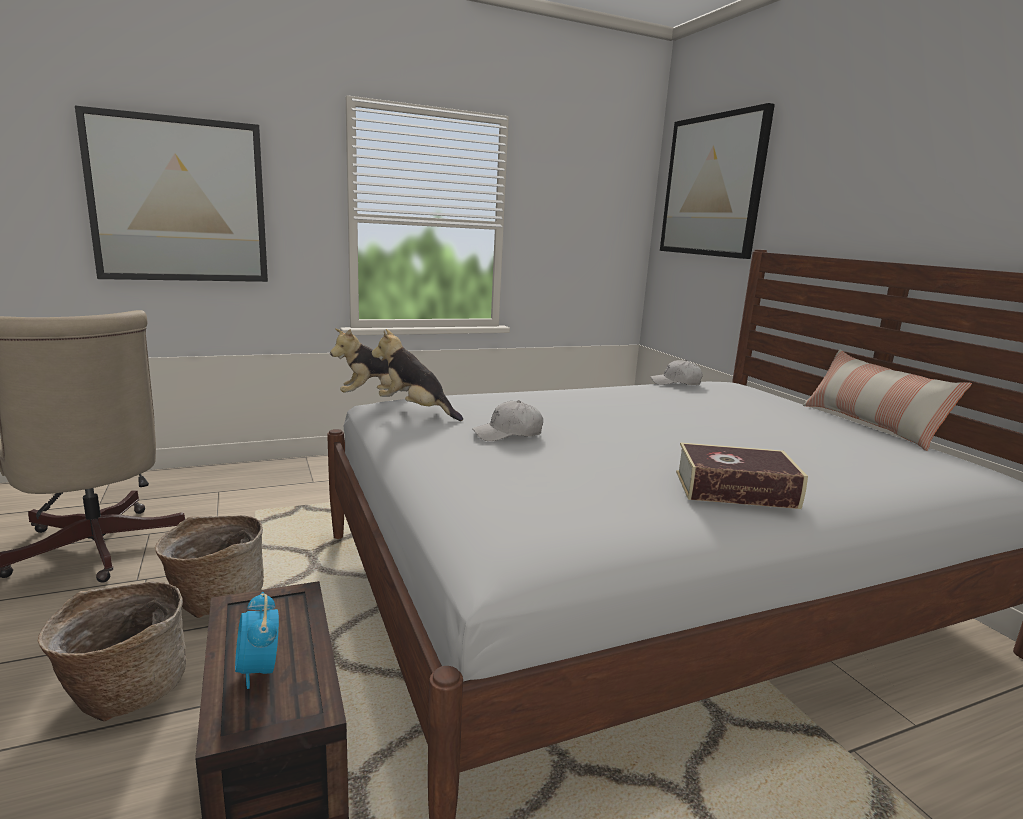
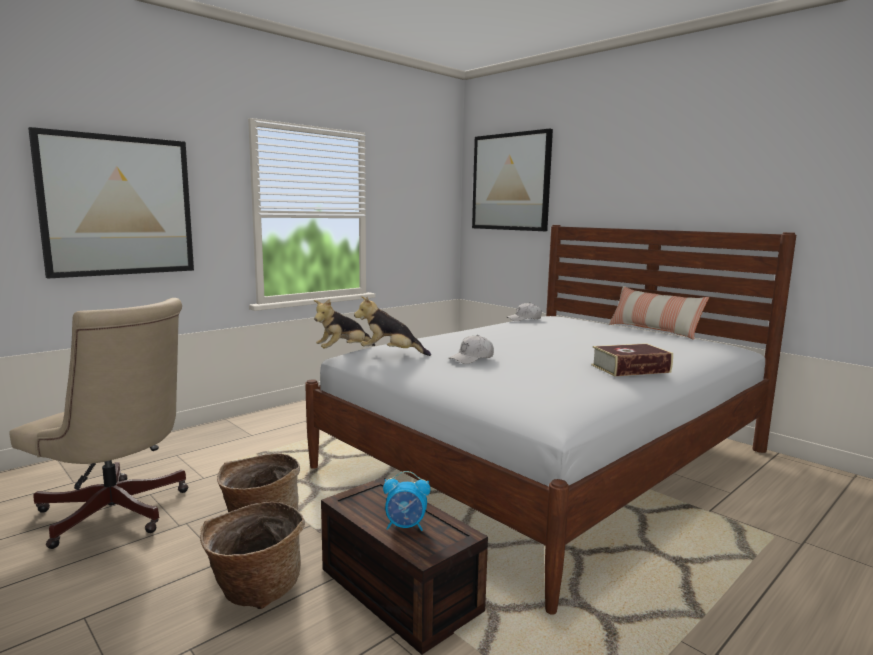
camera: 20 degrees left, 5 degrees down
alarm clock [235,592,279,689] -> alarm clock turned 45 degrees counterclockwise [383,471,430,531]

